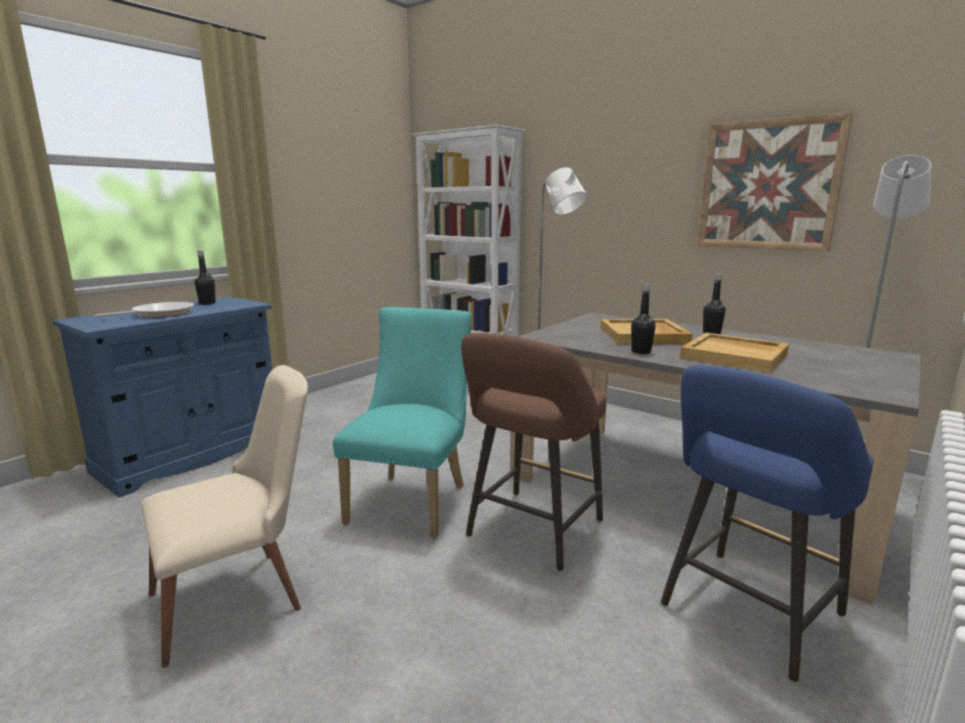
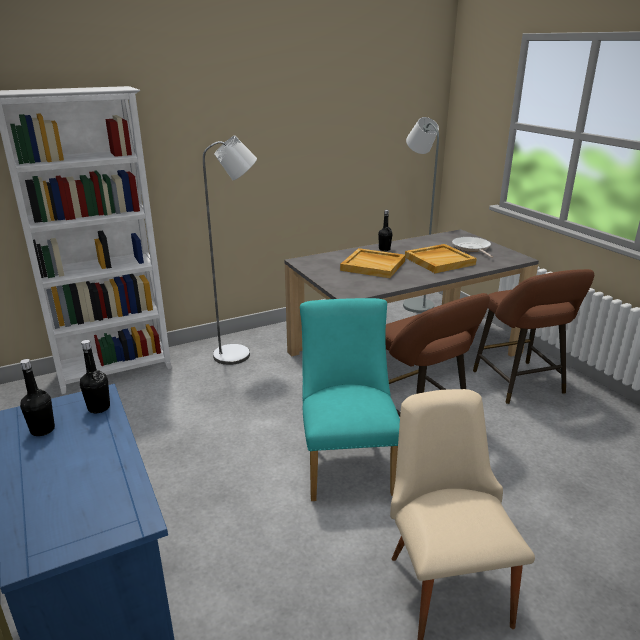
camera: 65 degrees left, 10 degrees up
frying pan [94,302,194,317] -> frying pan moved to [452,237,493,258]
turquoise chair [333,307,472,539] -> turquoise chair turned 45 degrees clockwise [300,298,400,501]
black bottle [631,284,656,354] -> black bottle moved to [80,340,110,413]
blue stool [661,365,873,682] -> brown stool [473,269,594,404]
picture [697,112,853,252] -> none

